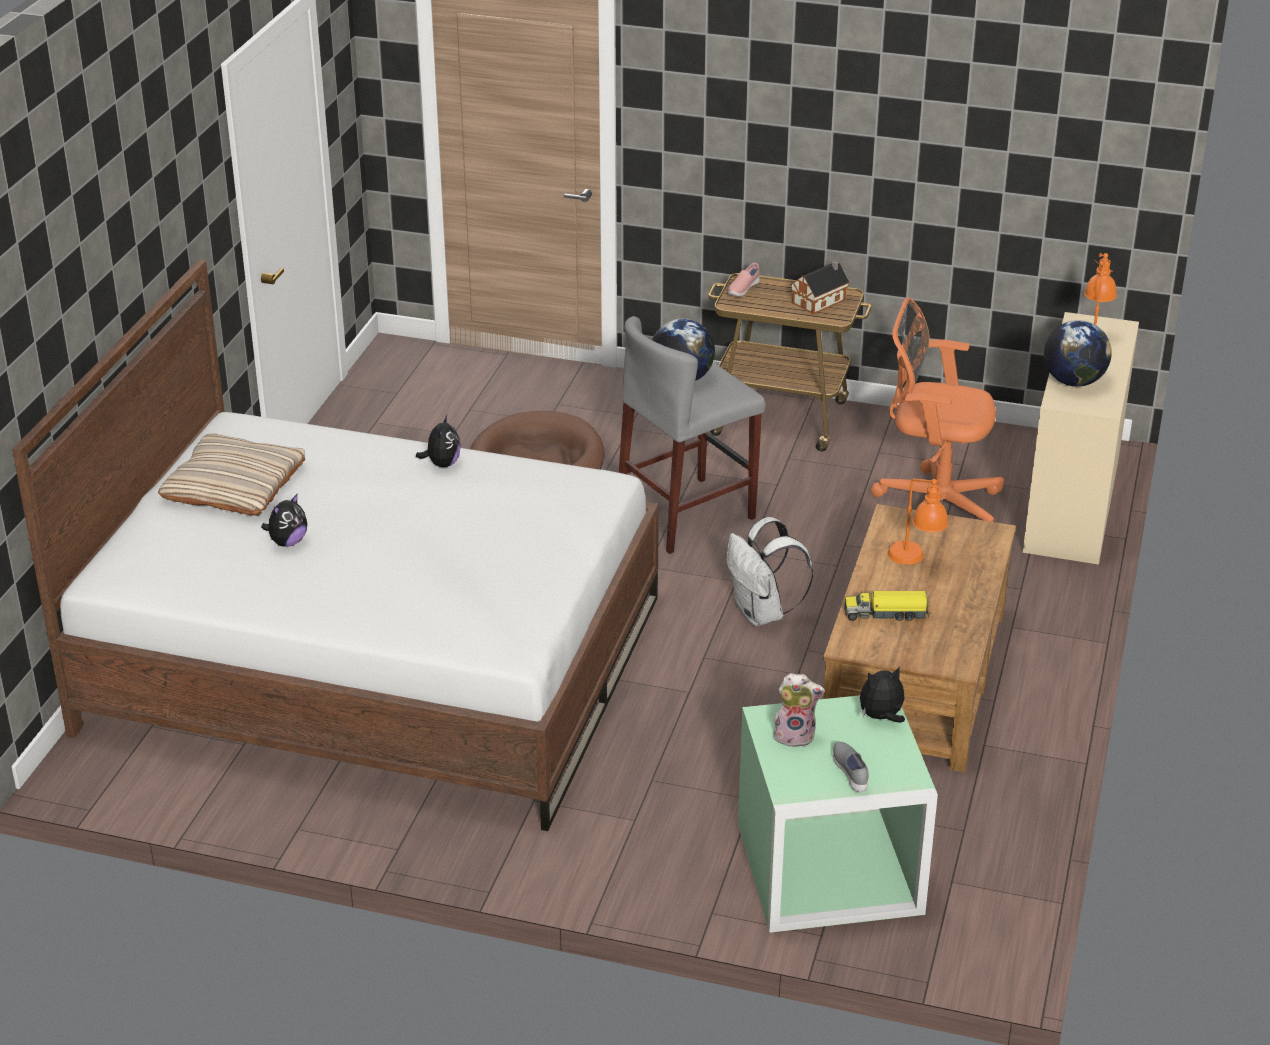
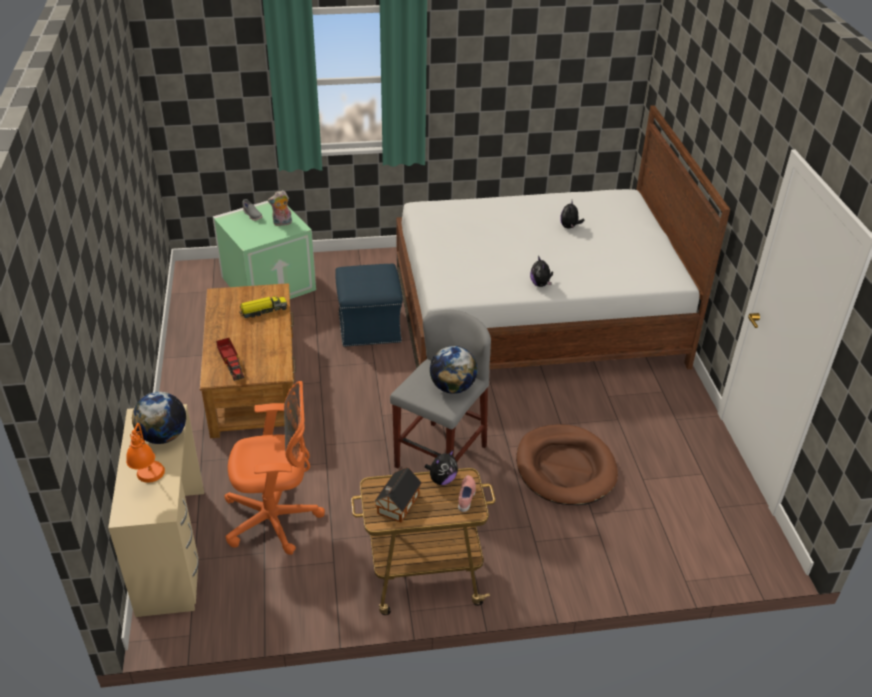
camera: 155 degrees right, 5 degrees up
beige pillow [158,433,305,516] -> none
white backpack [727,517,813,626] -> none
plush toy [860,666,905,723] -> plush toy moved to [425,449,458,485]
orange table lamp [888,479,949,565] -> none
none -> toy truck [216,338,244,381]
none -> blue ottoman [335,264,403,347]

